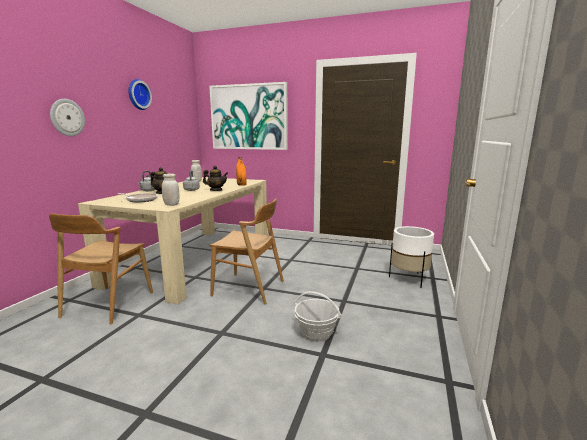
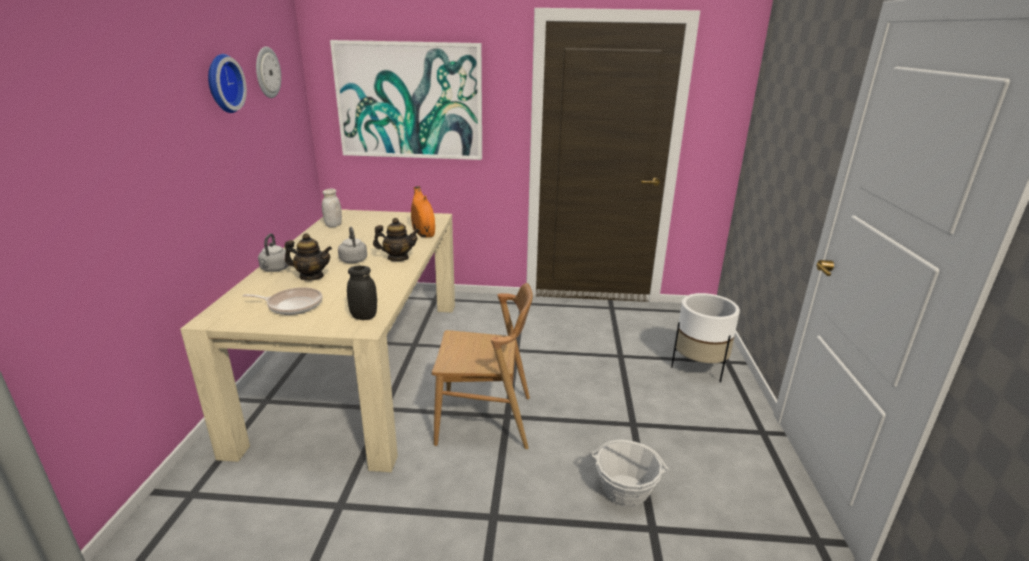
camera: 15 degrees left, 10 degrees up
brown chair [49,213,153,325] -> none
wall clock [50,99,85,136] -> wall clock moved to [256,47,281,98]
white jar [162,174,180,206] -> black jar [347,266,377,320]

